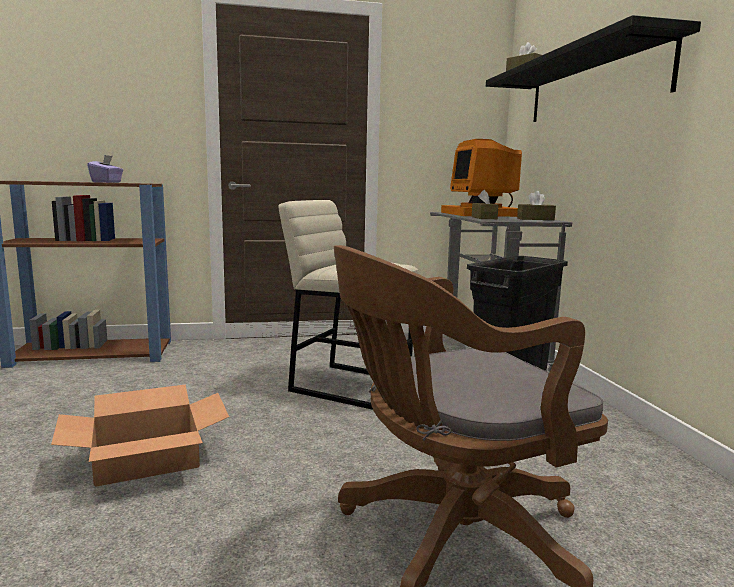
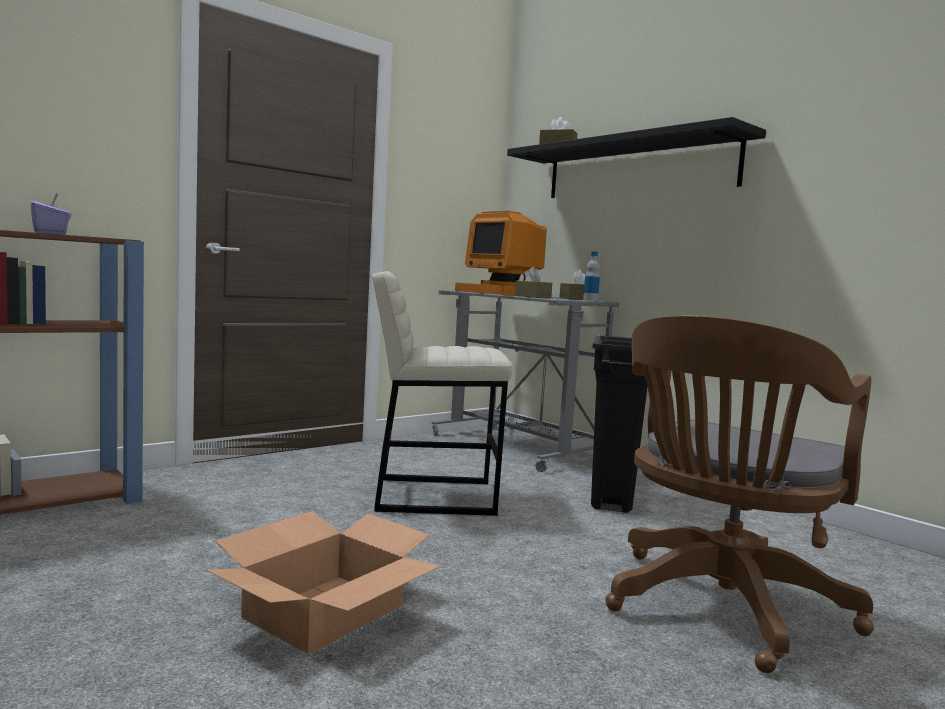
camera: 30 degrees left, 5 degrees down
none -> bottle [583,252,600,301]

